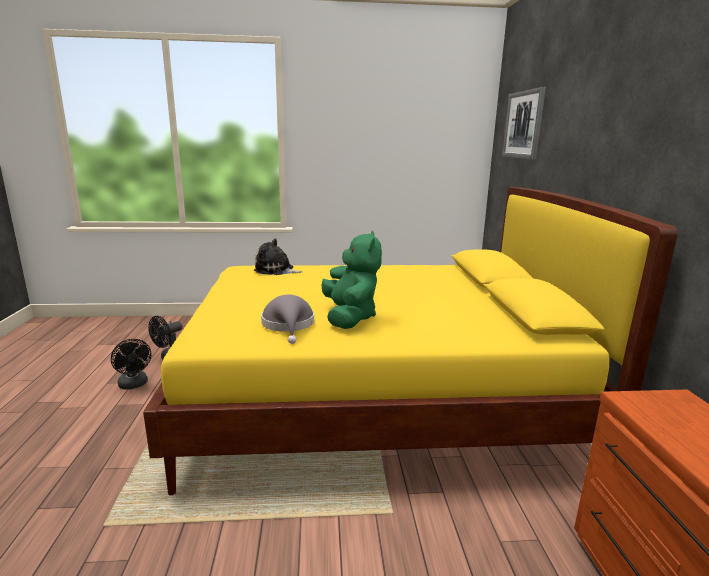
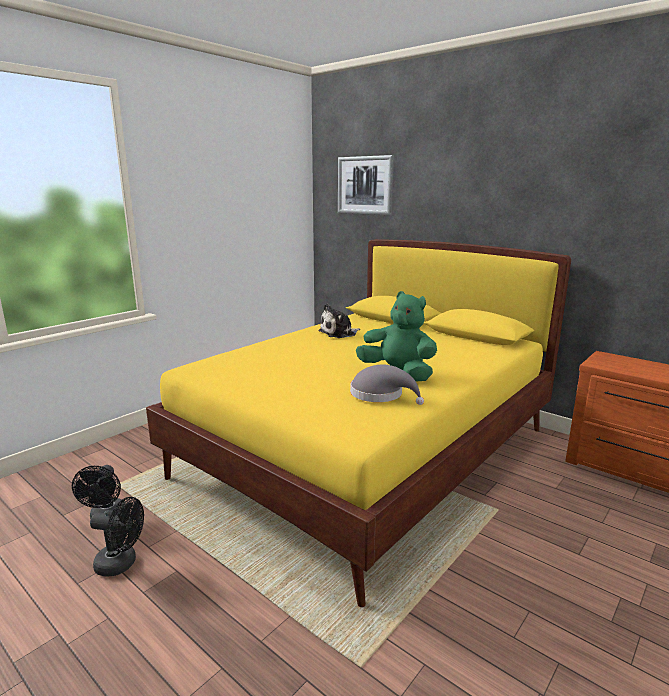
camera: 45 degrees left, 0 degrees up
plush toy [254,238,302,275] -> plush toy moved to [318,303,360,338]

